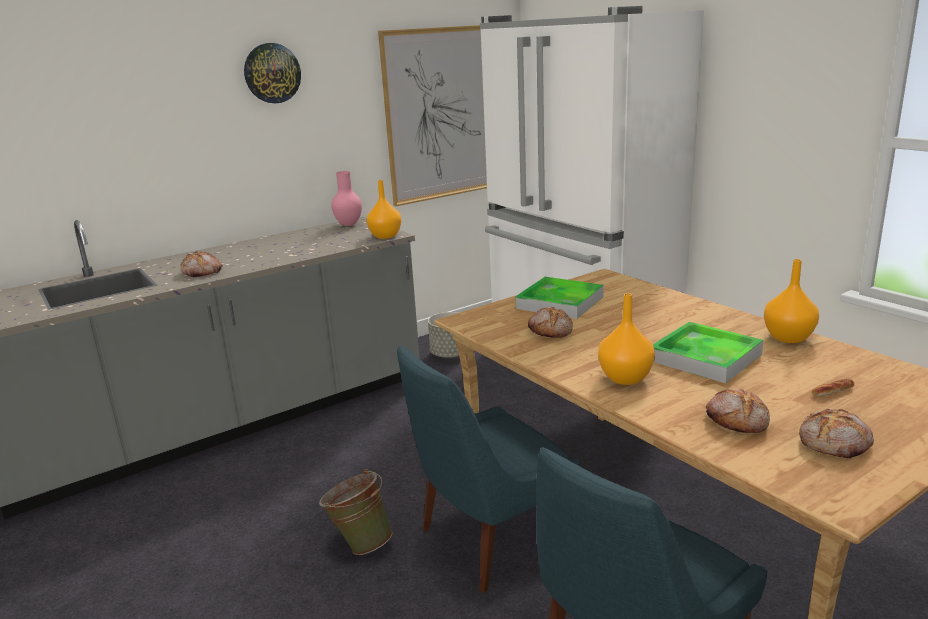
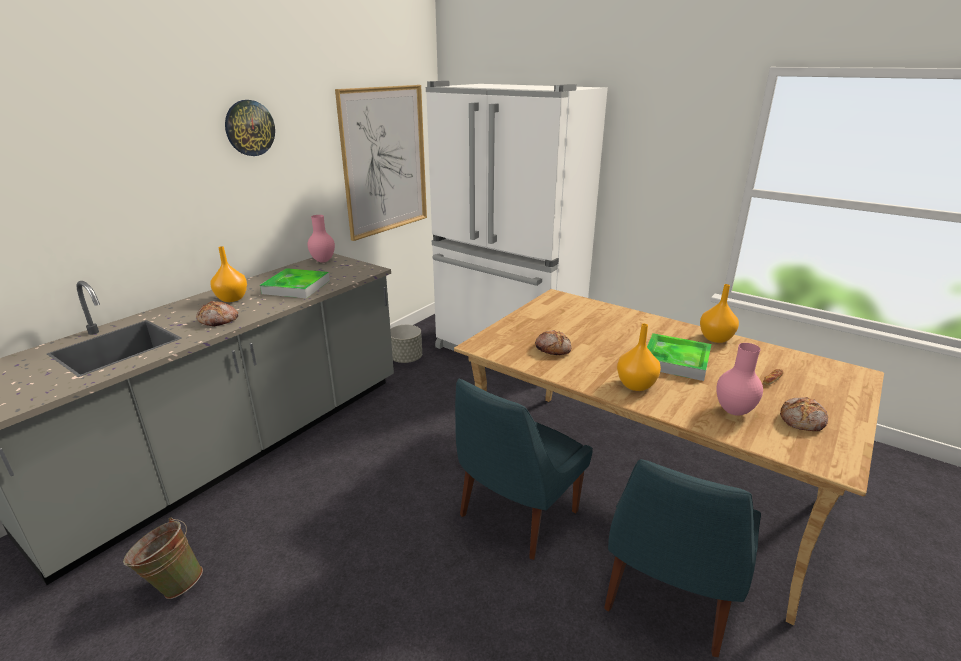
camera: 20 degrees left, 5 degrees up
green bucket [319,469,393,555] -> green bucket moved to [123,518,203,599]
orange vase [367,180,401,239] -> orange vase moved to [211,246,247,302]
tray [516,277,604,319] -> tray moved to [260,268,330,298]
bread [706,389,770,433] -> pink vase [717,343,763,415]

